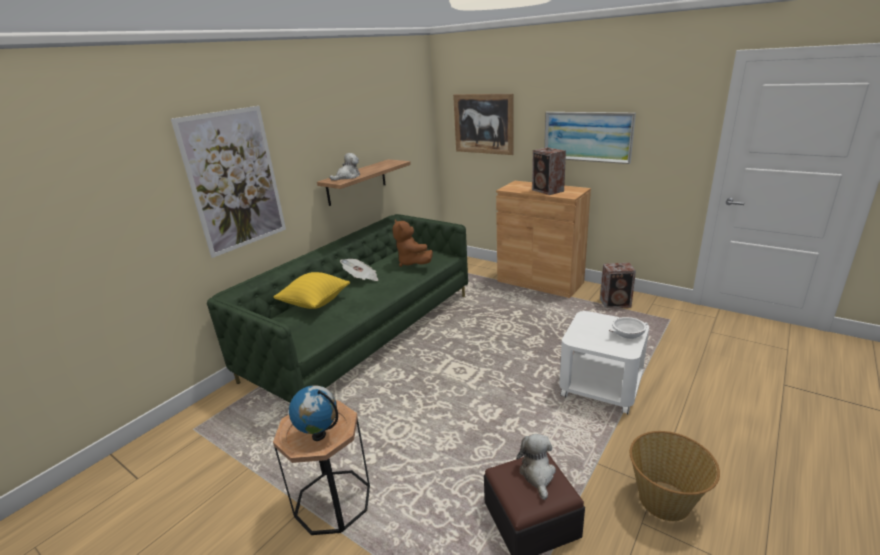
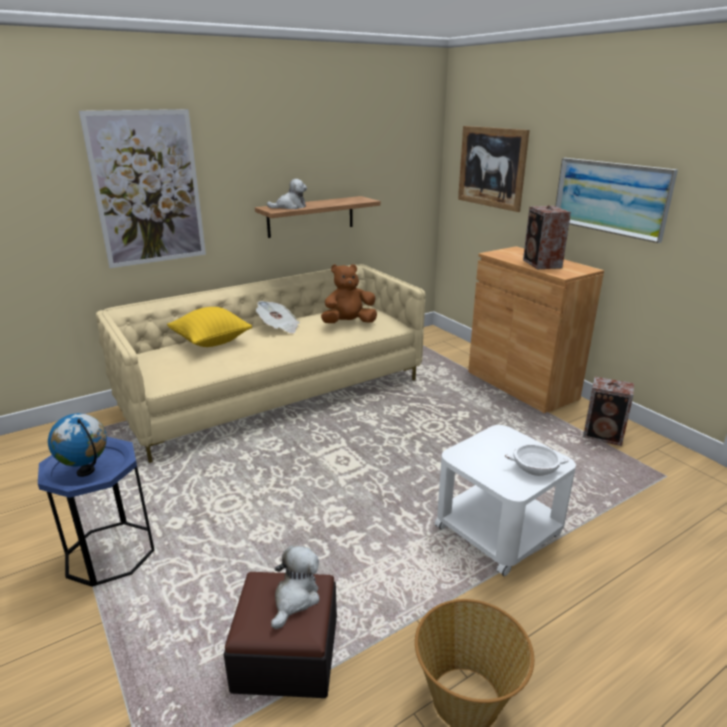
camera: 20 degrees right, 0 degrees up
green sofa [207,214,468,403] -> beige sofa [96,264,425,463]
brown side table [273,400,370,535] -> blue side table [38,437,155,587]
brown plush toy [393,220,433,267] -> brown plush toy turned 75 degrees clockwise [321,264,377,323]

